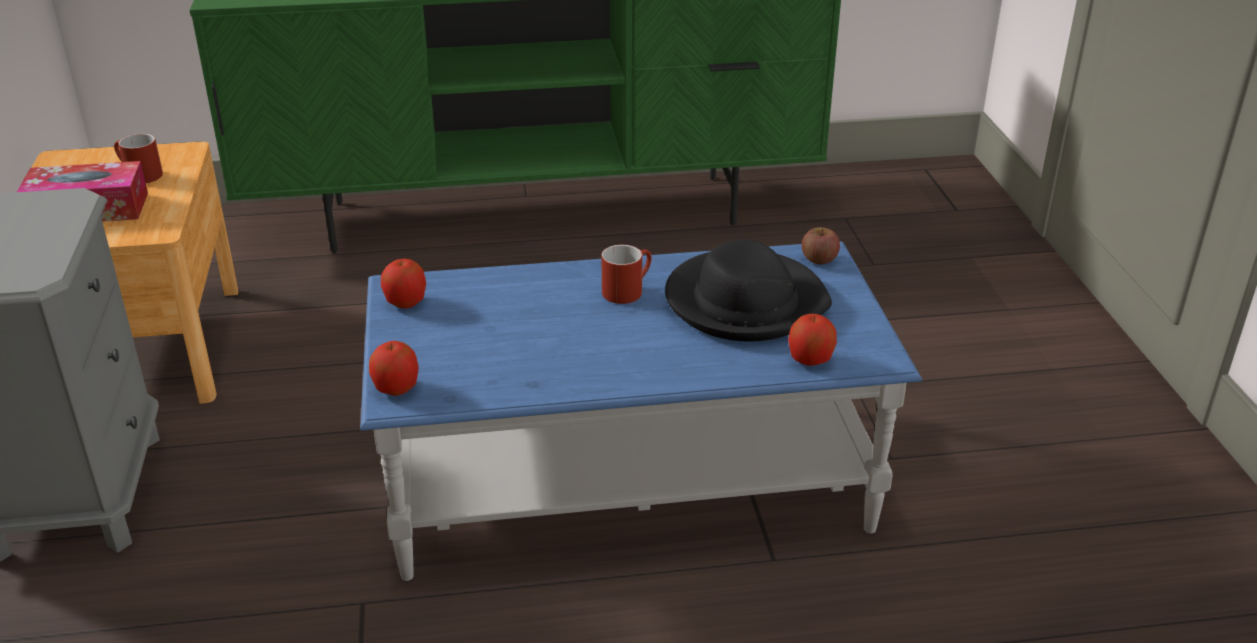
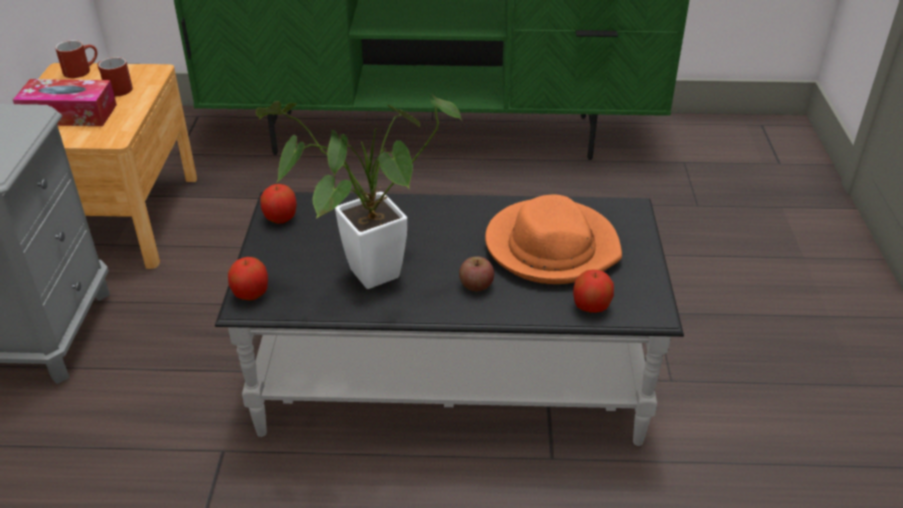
camera: 10 degrees right, 5 degrees up
blue coffee table [360,241,922,581] -> black coffee table [215,192,684,446]
red mug [601,245,652,304] -> red mug moved to [55,40,97,78]
black hat [665,239,832,341] -> orange hat [485,194,622,284]
apple [802,227,840,264] -> apple moved to [459,256,494,291]
none -> potted plant [255,94,462,289]

